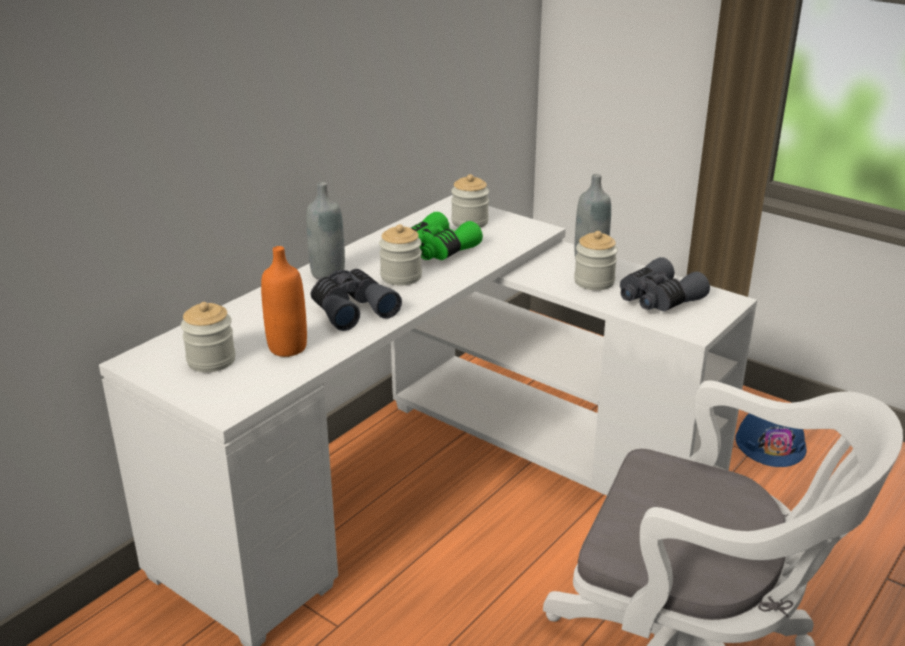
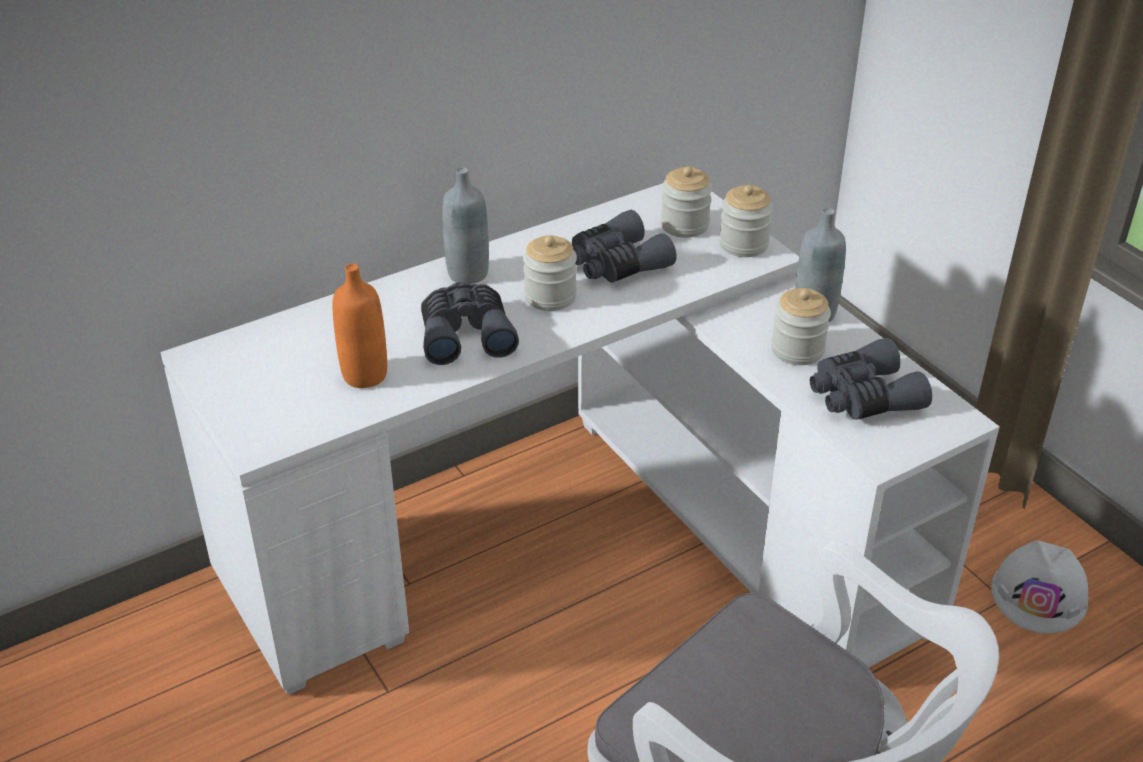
camera: 20 degrees right, 10 degrees up
jar [181,302,236,372] -> jar moved to [719,185,773,257]
green binoculars [411,212,483,260] -> grey binoculars [572,210,677,283]
blue hard hat [736,413,807,467] -> white hard hat [991,541,1089,634]

